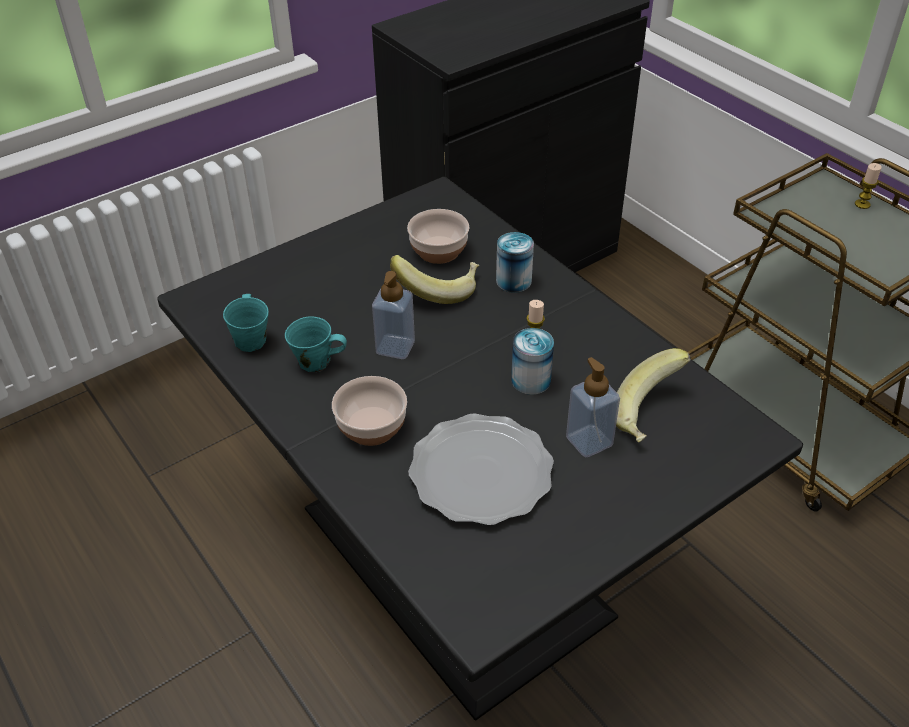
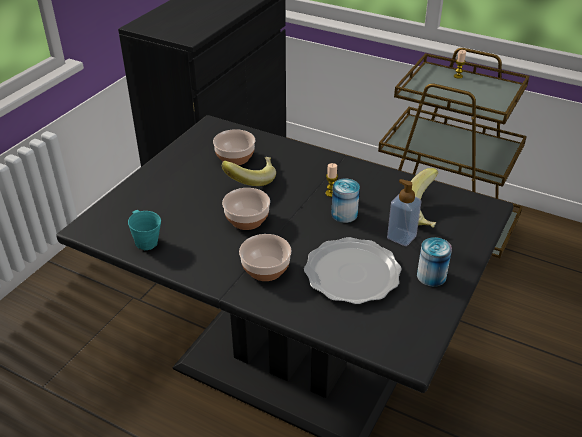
camera: 25 degrees left, 5 degrees down
turquoise mug [285,316,347,372] -> none
soap dispenser [372,271,415,359] -> bowl [222,188,270,230]
can [496,232,534,293] -> can moved to [417,237,452,287]

